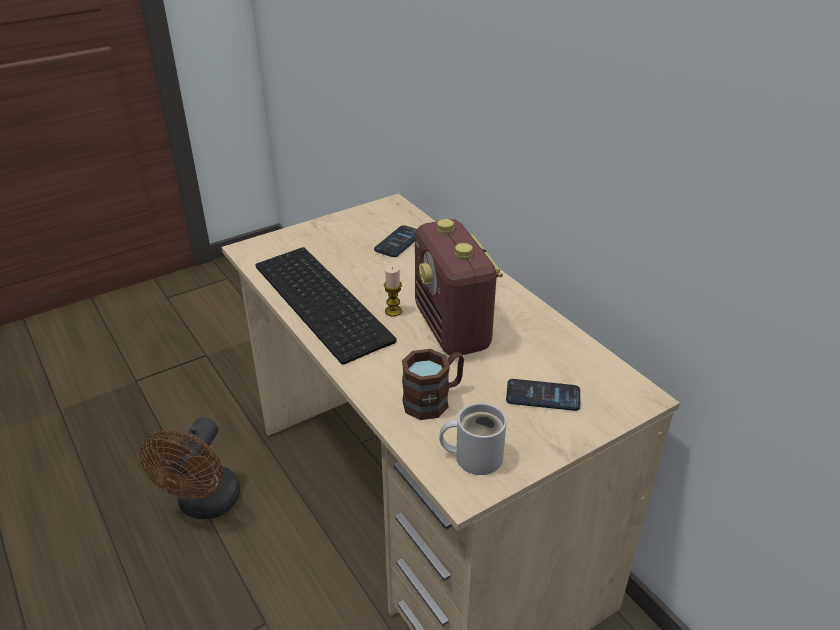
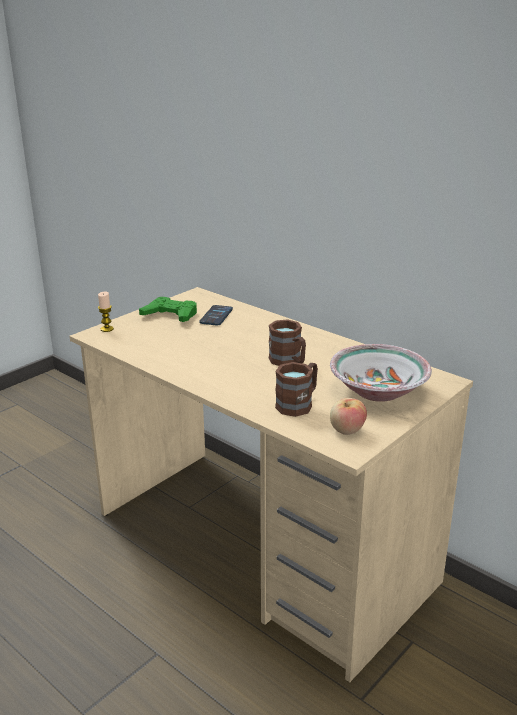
camera: 15 degrees left, 10 degrees down
brown fan [140,417,240,519] -> none
keyboard [255,247,397,365] -> none
candle [384,264,402,317] -> candle moved to [98,291,114,332]
radio [415,219,503,356] -> brown mug [269,319,306,366]
white mug [439,403,507,475] -> apple [330,398,367,435]
phone [506,379,580,411] -> bowl [330,344,432,402]
none -> green game controller [139,297,197,322]

